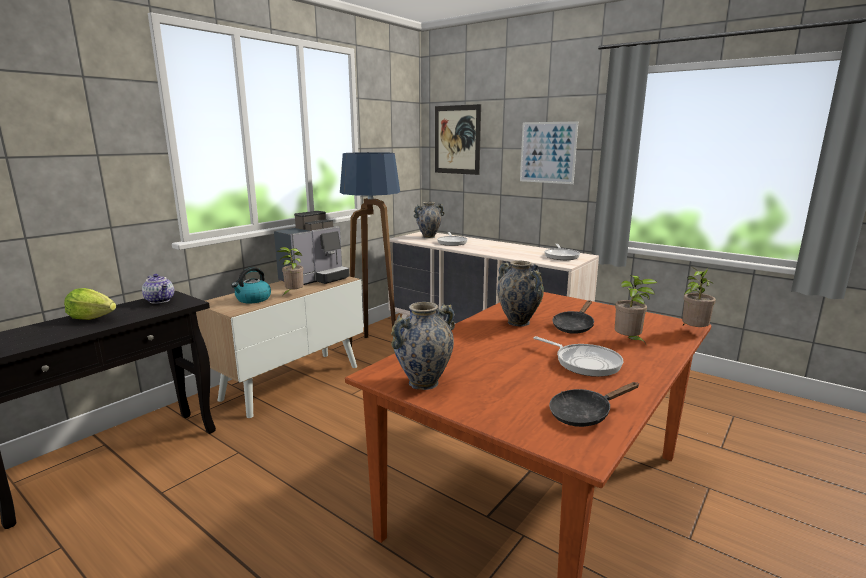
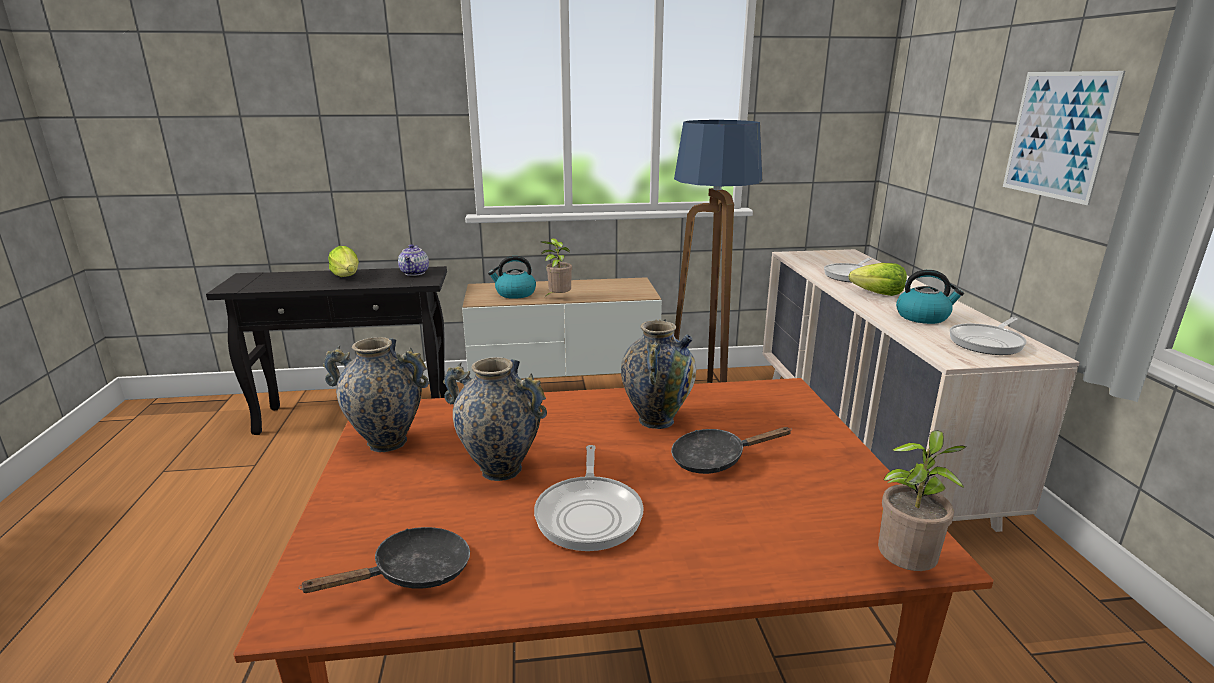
camera: 45 degrees right, 5 degrees up
coffee machine [274,211,349,285] -> none
vase [414,202,444,238] -> vase moved to [443,357,547,481]
picture [435,104,481,175] -> none
black frying pan [549,382,639,427] -> black frying pan turned 120 degrees clockwise [299,527,470,593]
potted plant [615,275,657,346] -> none
none -> lettuce [849,263,907,296]
none -> kettle [896,270,964,324]

